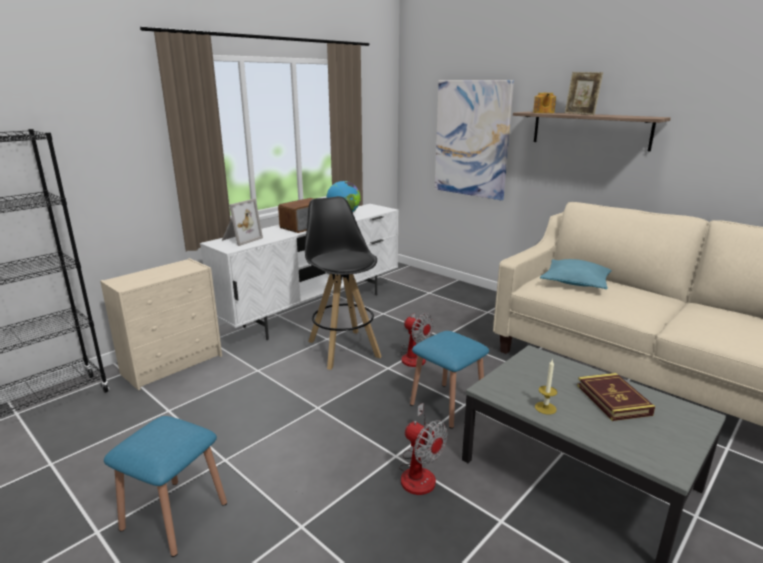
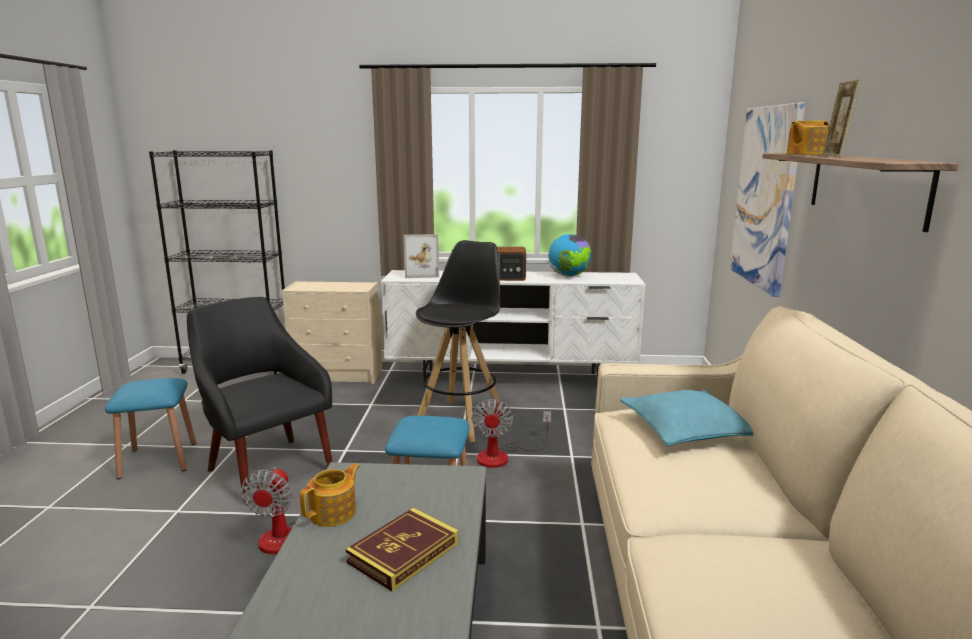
camera: 50 degrees right, 5 degrees down
candle [535,360,557,415] -> teapot [300,463,360,527]
none -> black armchair [187,297,332,504]

